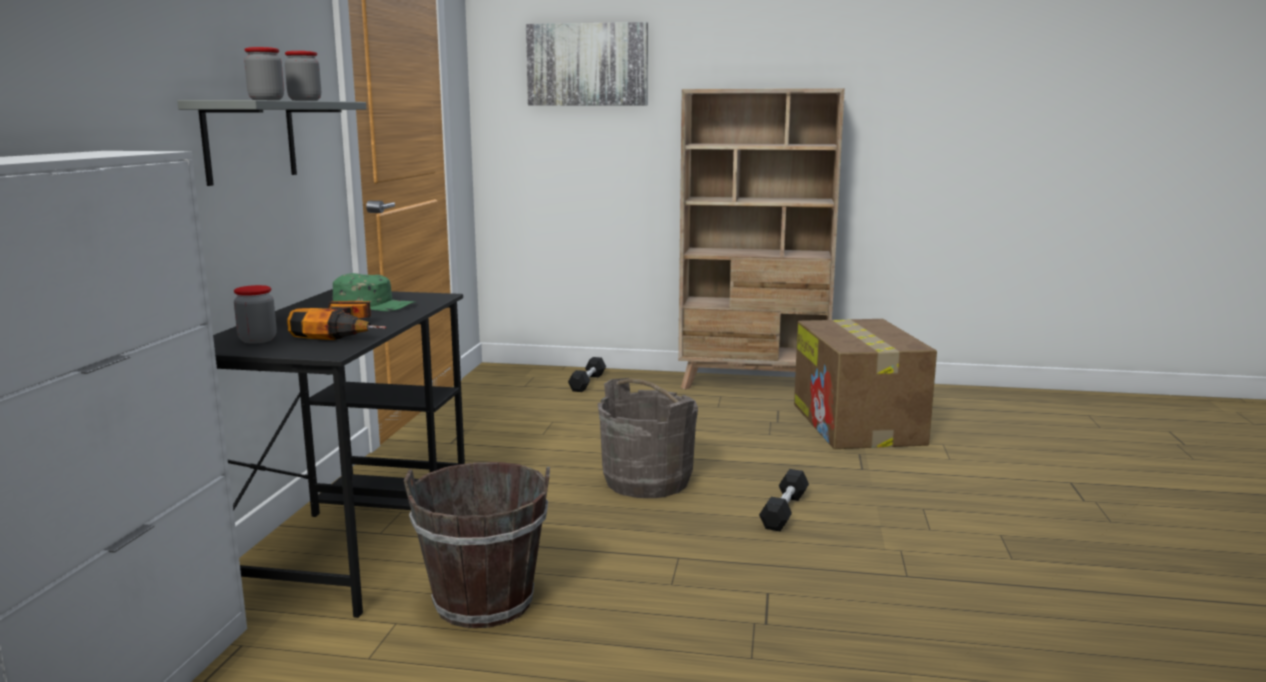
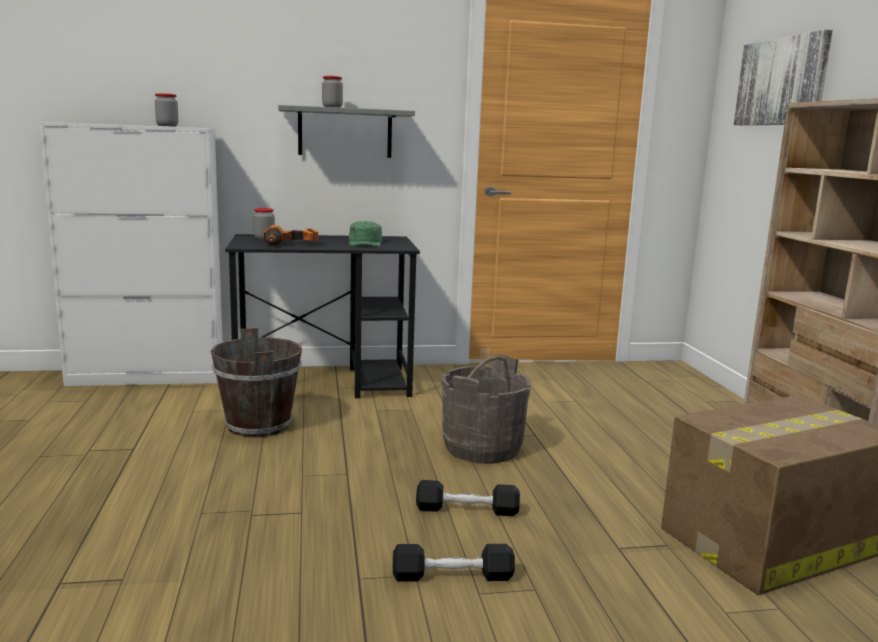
camera: 70 degrees right, 0 degrees up
jar [285,51,321,101] -> jar moved to [155,93,178,127]
black dumbbell [568,357,606,392] -> black dumbbell moved to [393,544,515,582]

